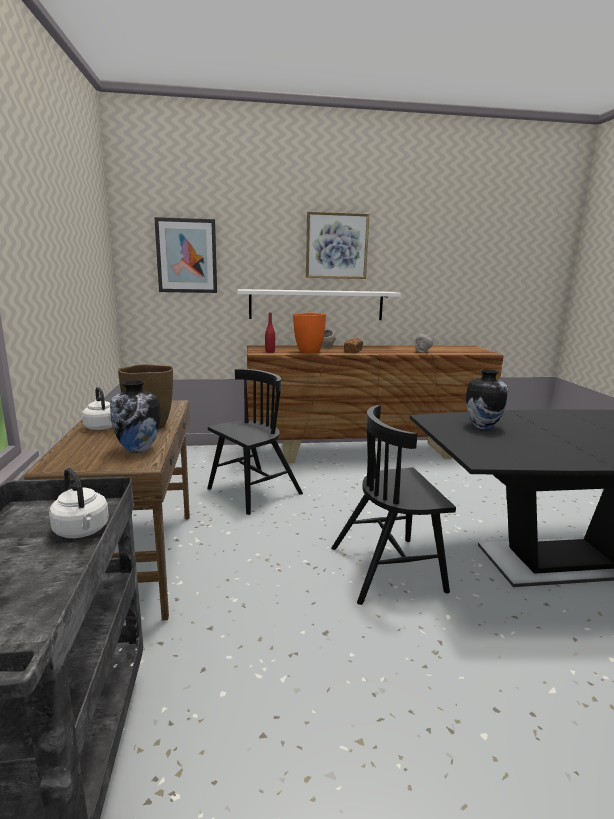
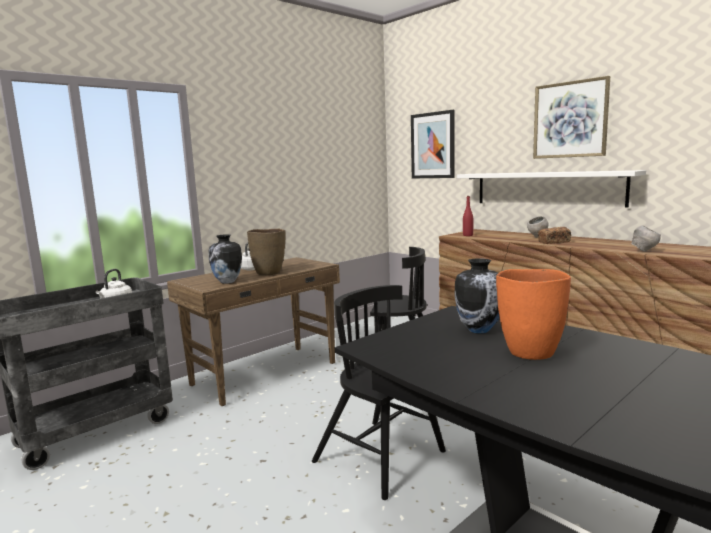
camera: 55 degrees right, 5 degrees down
orange vase [293,313,326,353] -> orange vase moved to [496,269,571,360]

